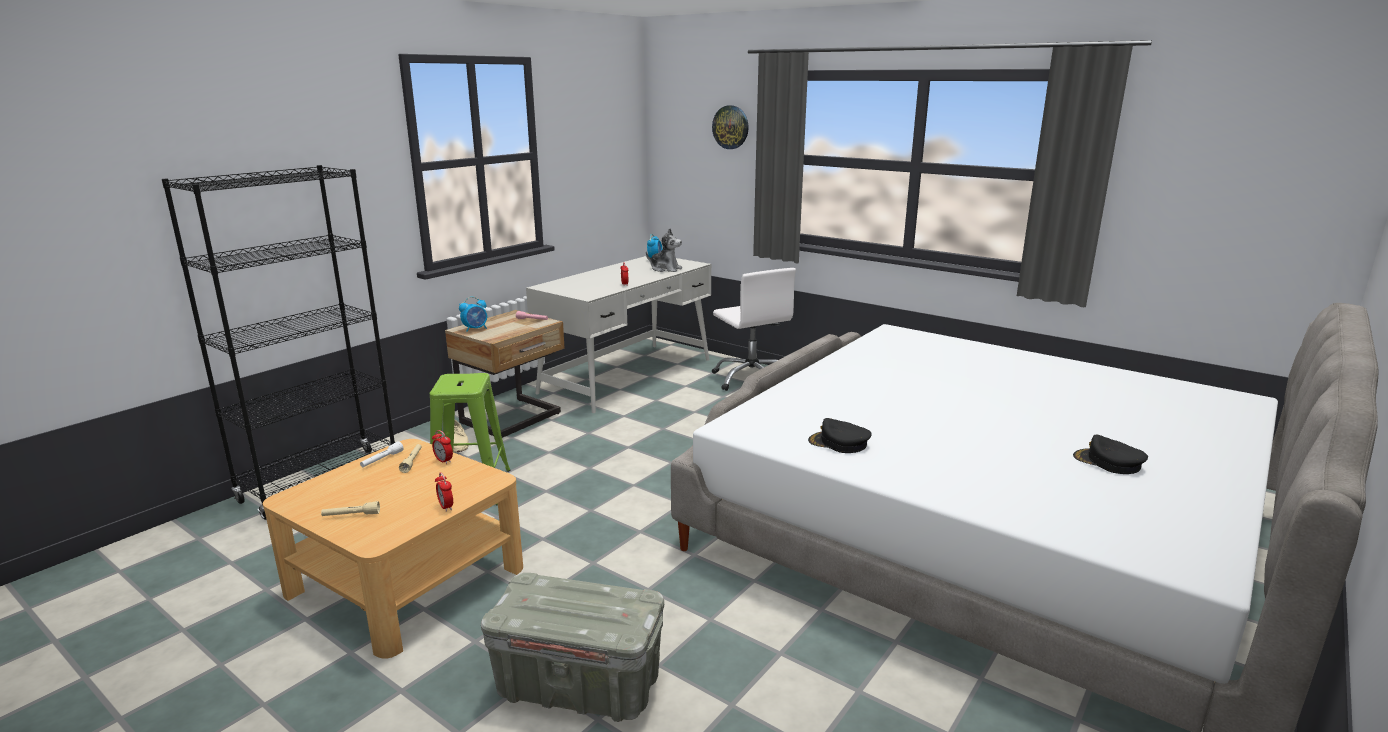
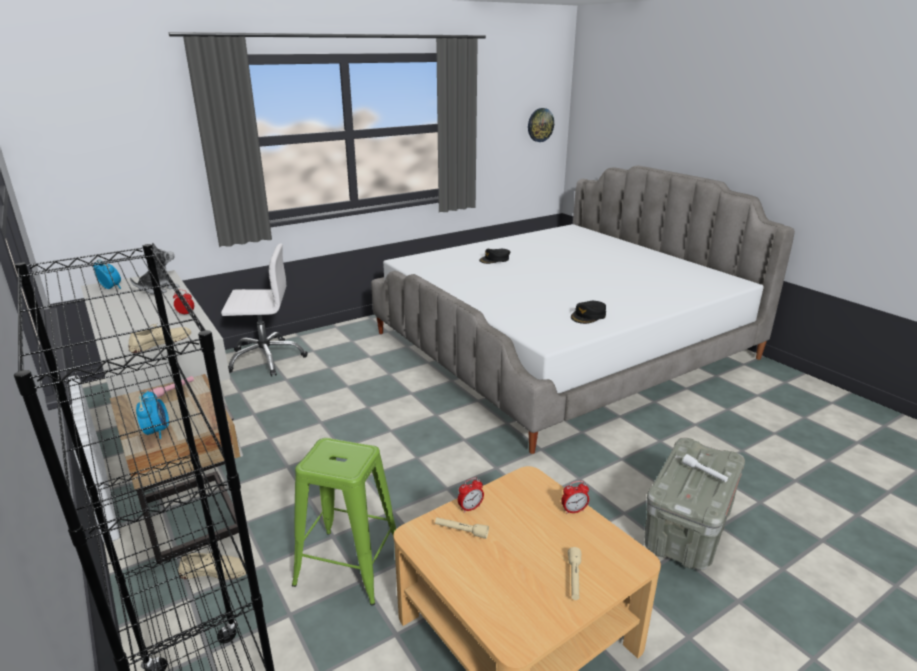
camera: 70 degrees left, 5 degrees up
white flashlight [360,441,404,467] -> white flashlight moved to [682,454,728,482]
wall clock [712,105,749,149] -> wall clock moved to [528,108,554,142]
black cap [1073,434,1148,474] -> black cap moved to [479,249,510,264]
none -> beige shoe [128,323,191,353]

